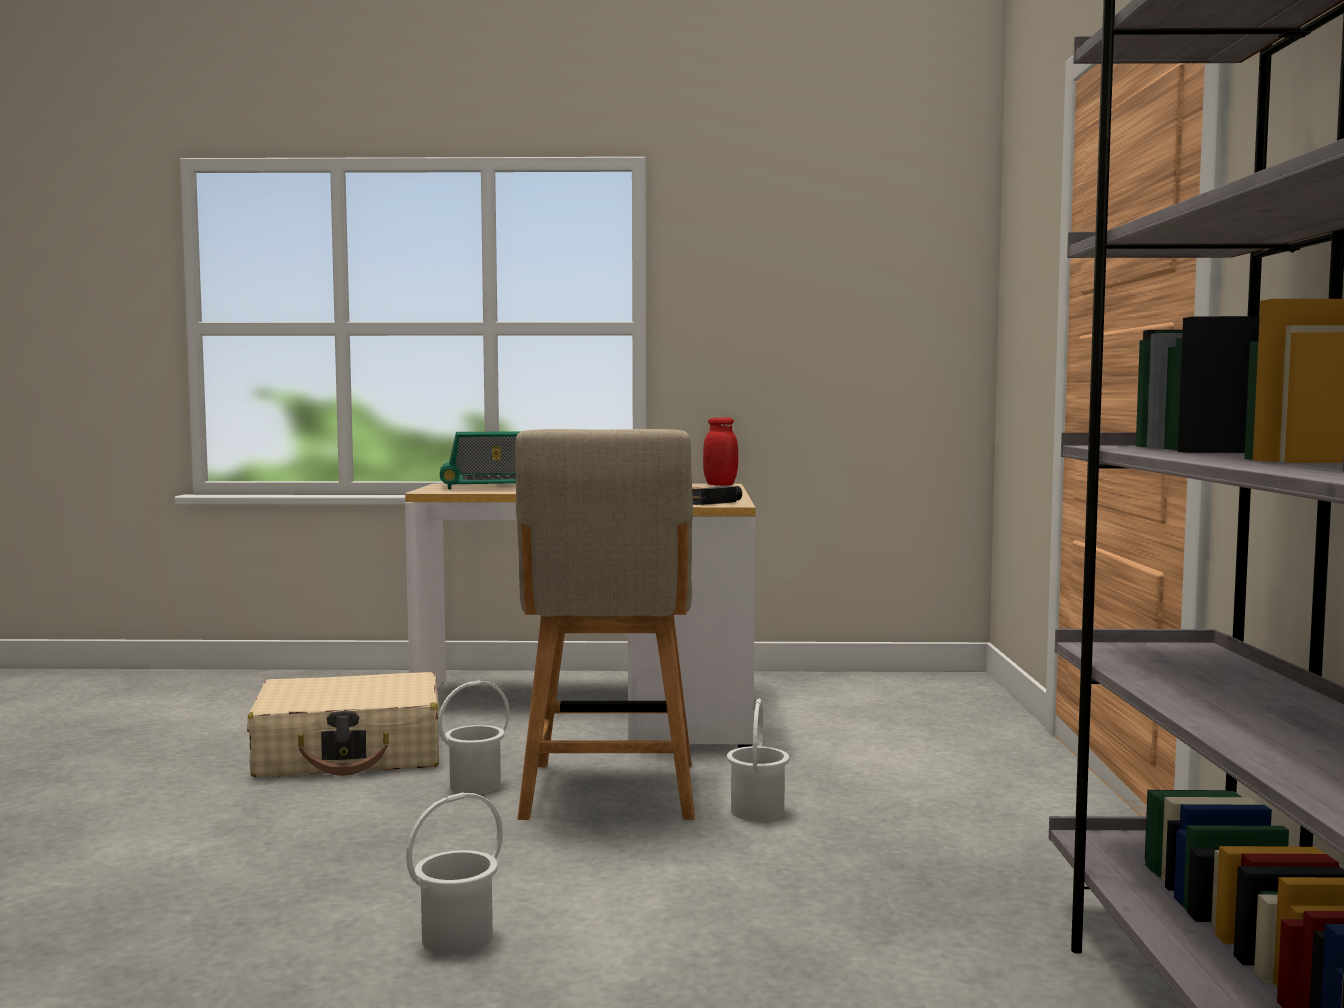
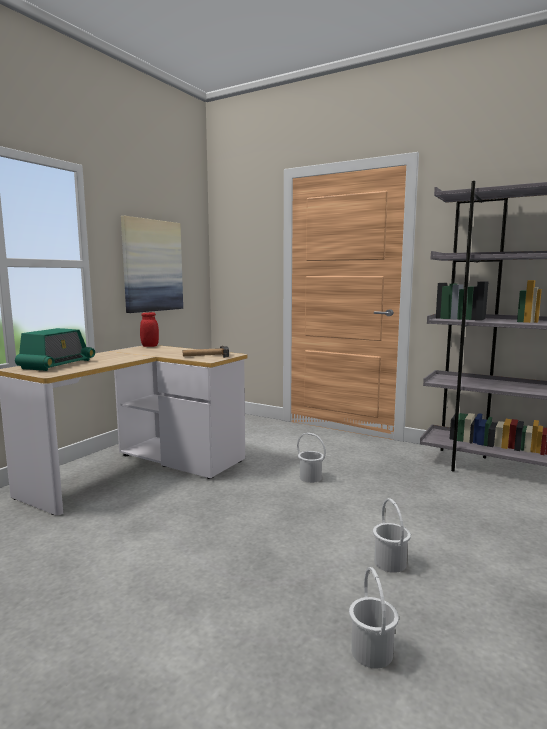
camera: 60 degrees left, 5 degrees up
beige suitcase [247,672,439,777] -> none
white bucket [438,681,510,794] -> white bucket moved to [349,567,399,668]
beige chair [515,429,695,820] -> none
none -> picture [121,216,183,313]

